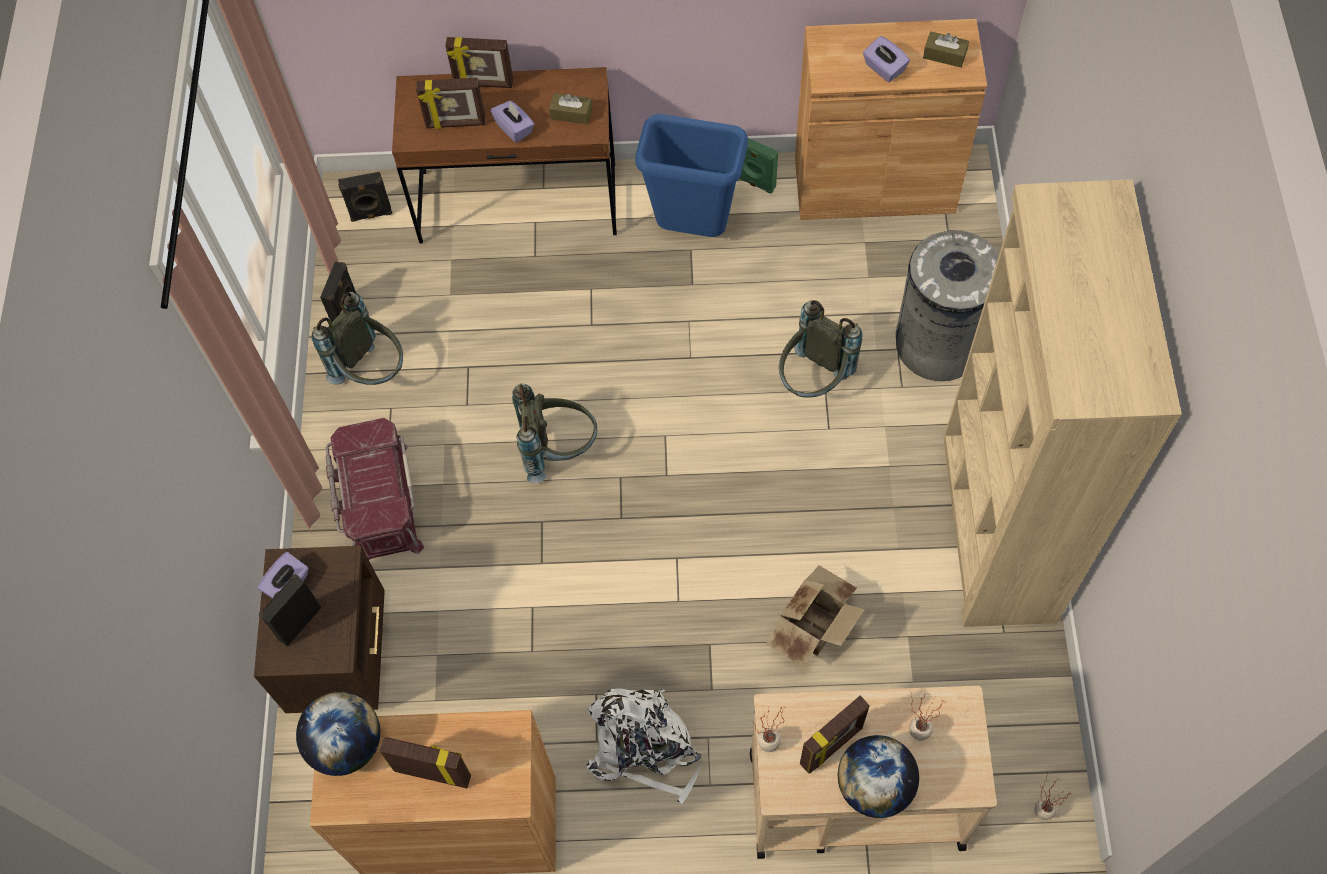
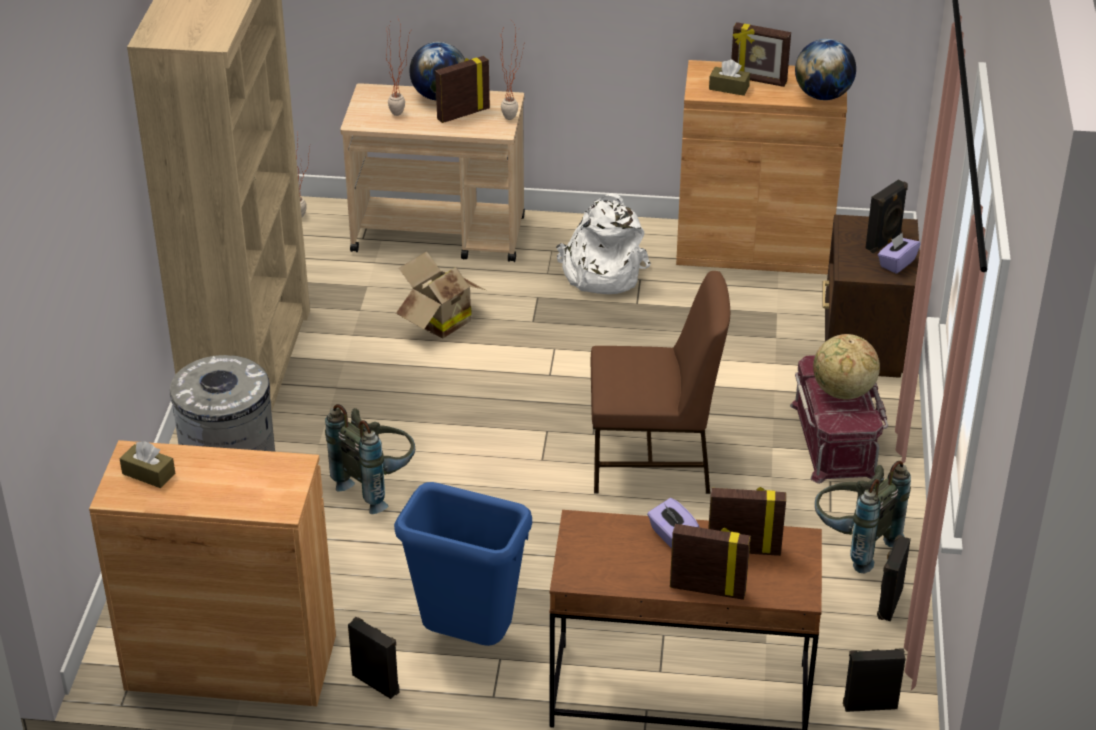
camera: 175 degrees left, 25 degrees down
grey backpack [512,383,597,483] -> brown chair [591,271,730,494]
brown tissue box [549,93,592,125] -> brown tissue box moved to [709,60,750,96]
green speaker [739,138,778,194] -> black speaker [348,617,399,699]
purple tissue box [863,36,910,82] -> none
none -> globe [813,334,880,400]

